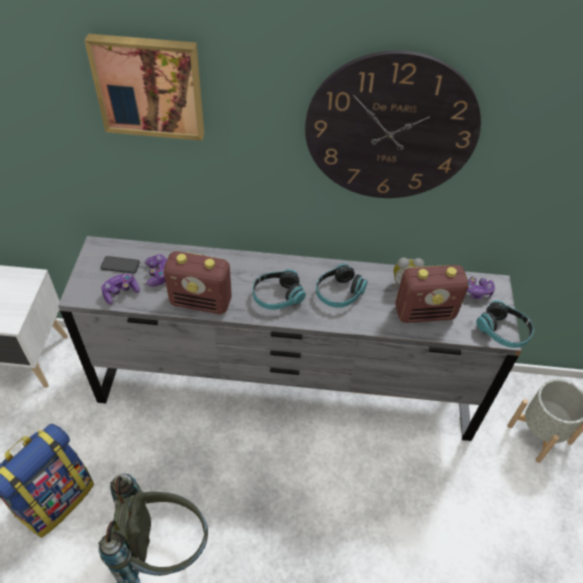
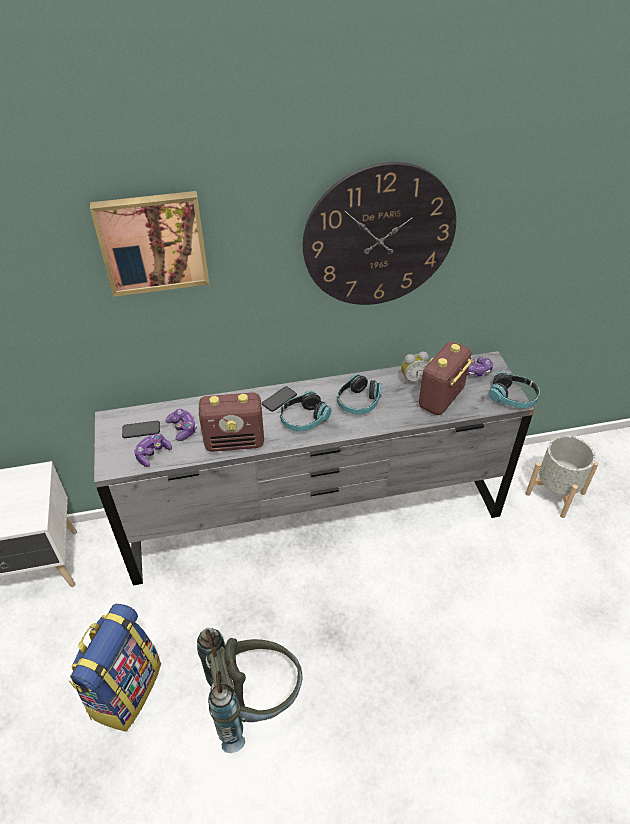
camera: 15 degrees left, 5 degrees down
radio [395,265,469,323] -> radio turned 150 degrees clockwise [419,342,472,415]
none -> phone [262,386,297,412]

